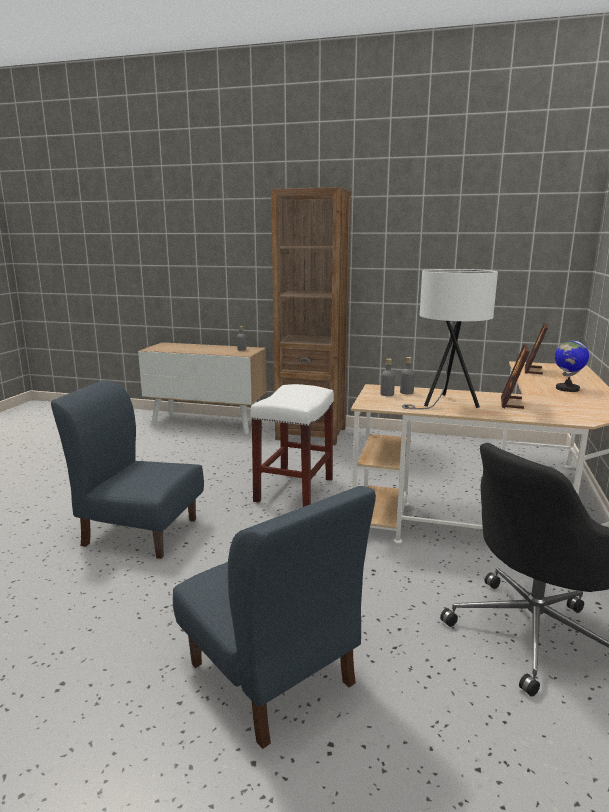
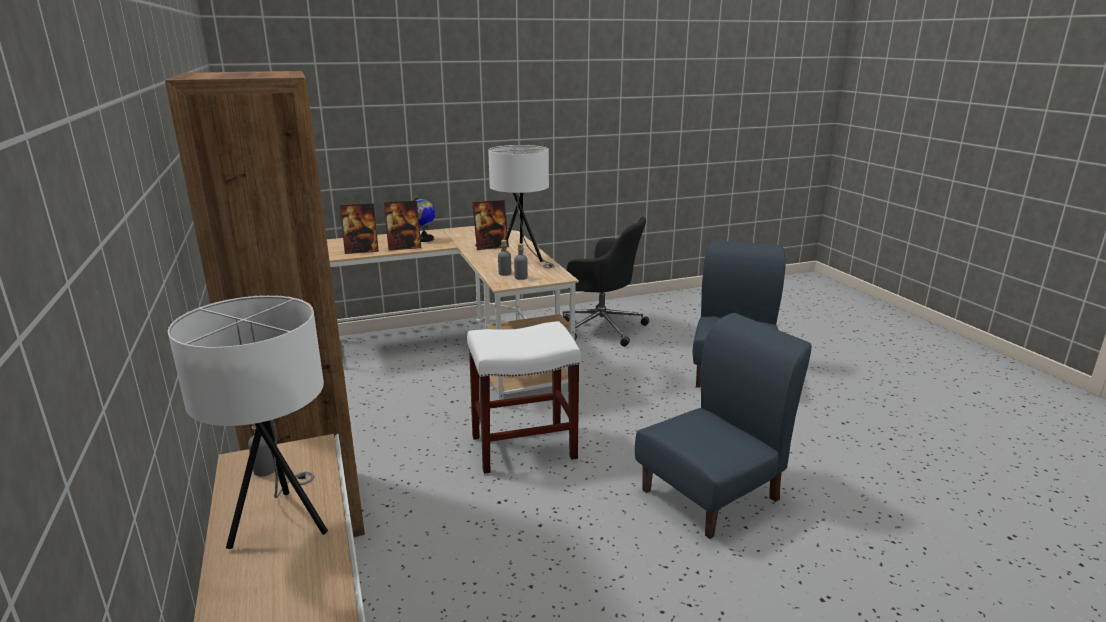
camera: 125 degrees left, 5 degrees up
blue chair [51,380,204,559] -> blue chair turned 105 degrees counterclockwise [635,313,811,539]
none -> white table lamp [168,295,328,549]
none -> picture frame [384,201,421,251]

